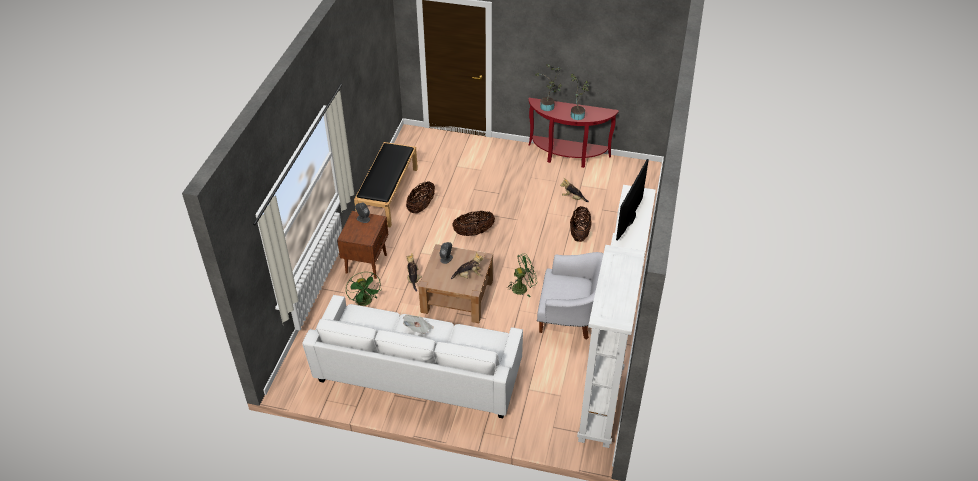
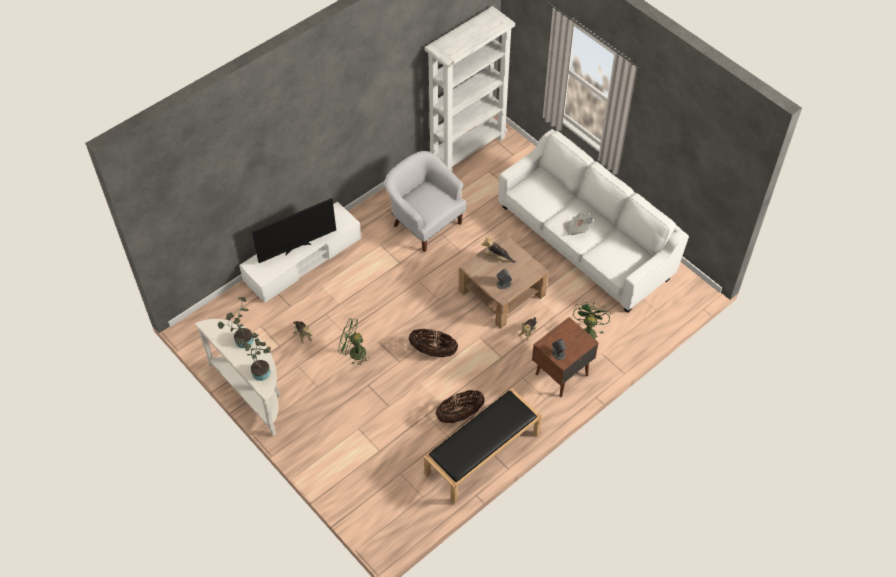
camera: 145 degrees left, 10 degrees up
green fan [506,253,538,297] -> green fan moved to [338,318,370,365]
red console table [529,98,619,168] -> white console table [195,319,281,436]
basket [570,206,592,242] -> none

